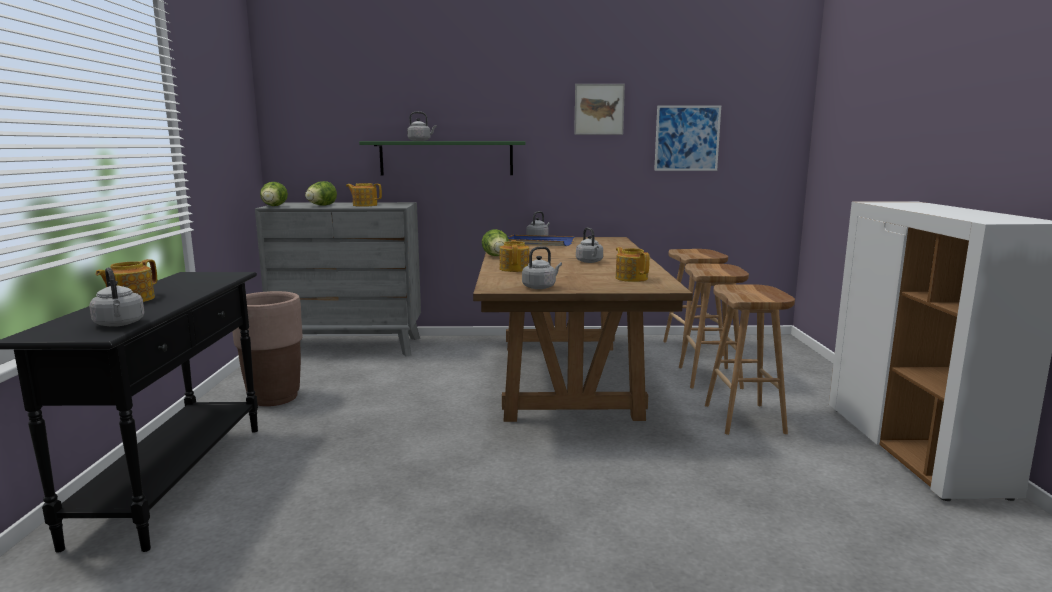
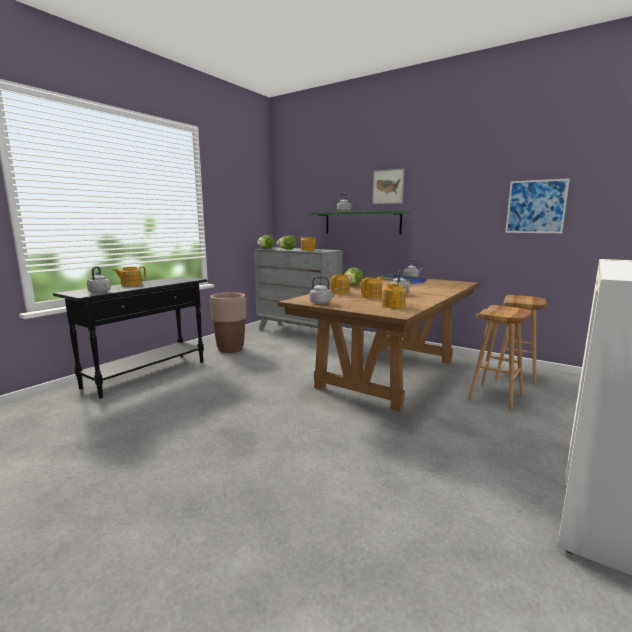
camera: 35 degrees right, 0 degrees up
picture [574,84,625,135] -> picture moved to [372,168,404,204]
brown stool [705,284,795,435] -> none
none -> teapot [361,277,382,298]

